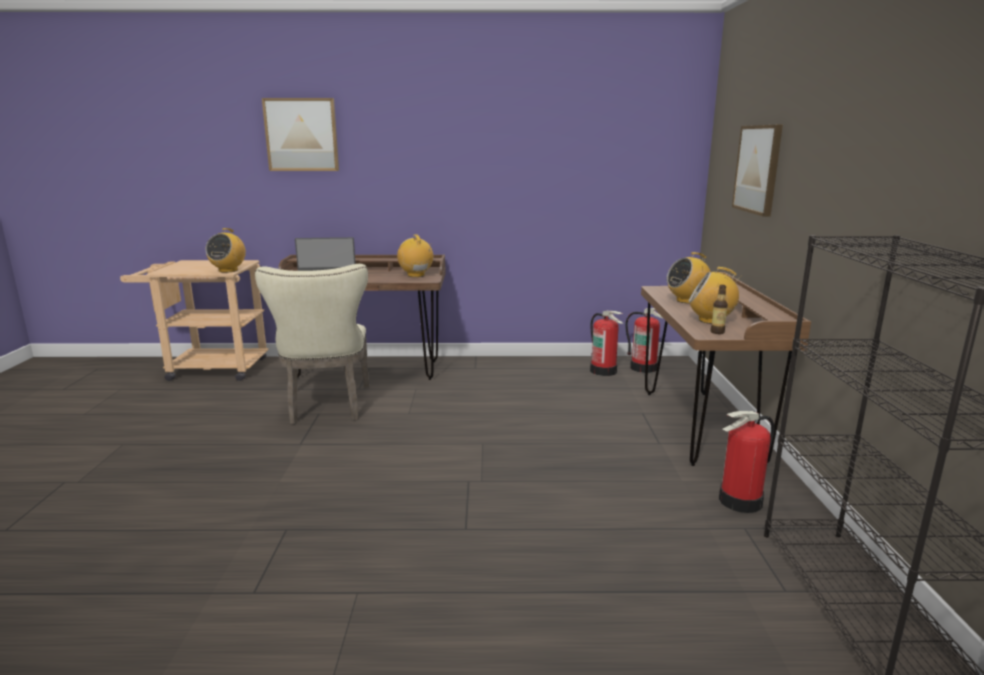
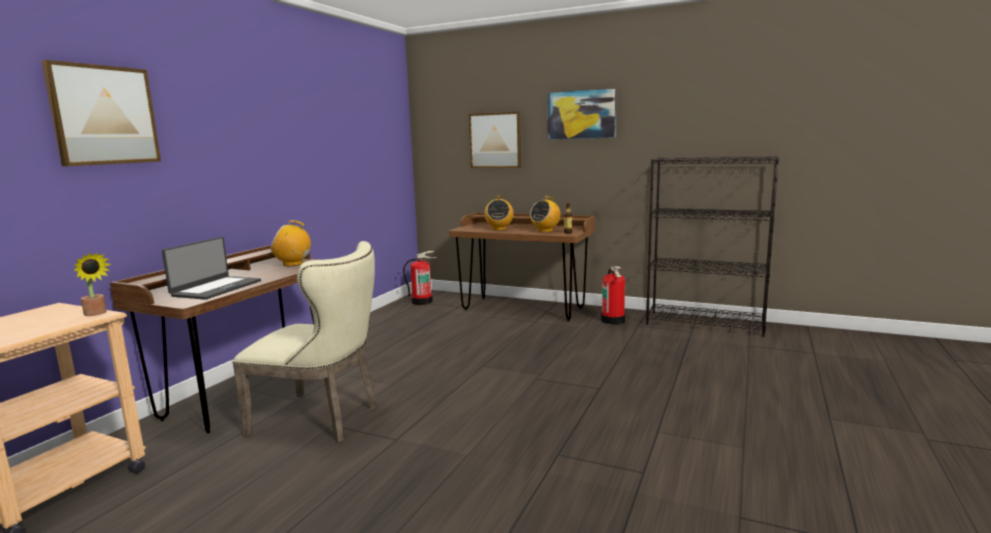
camera: 65 degrees left, 5 degrees down
radio [206,228,246,273] -> potted plant [73,252,111,316]
fire extinguisher [590,311,624,376] -> none
none -> picture [547,89,616,139]

